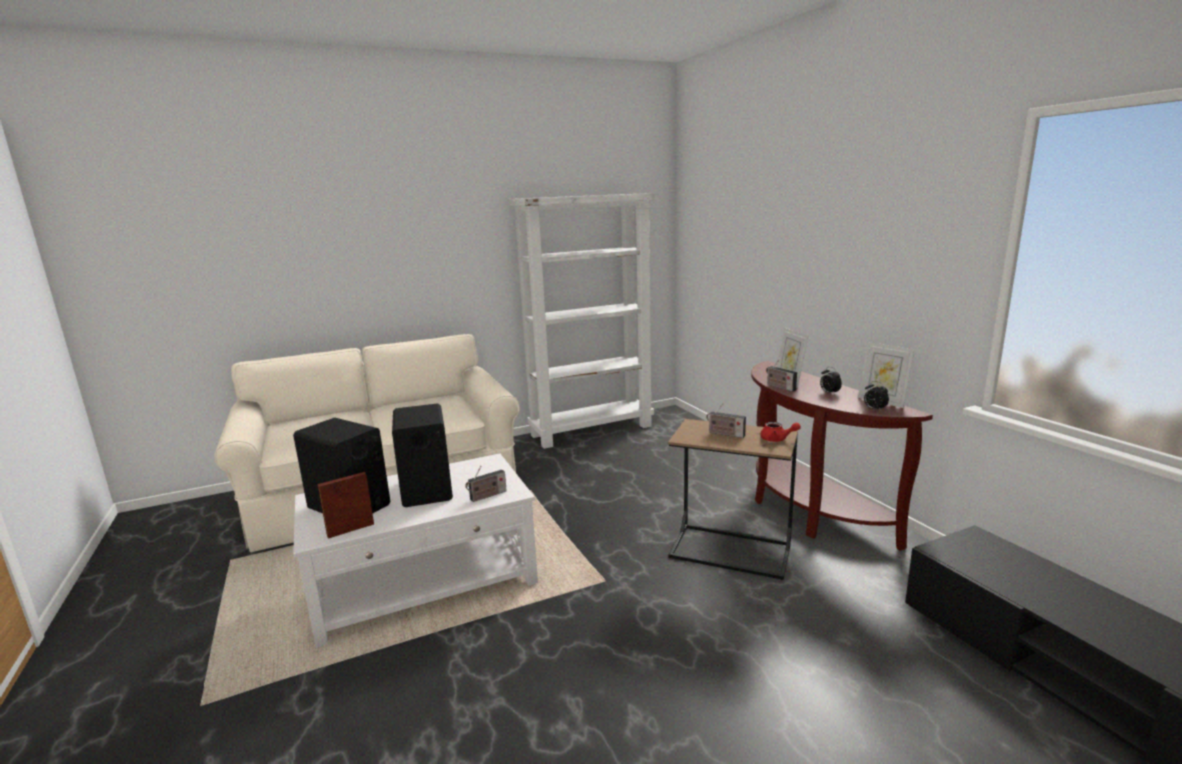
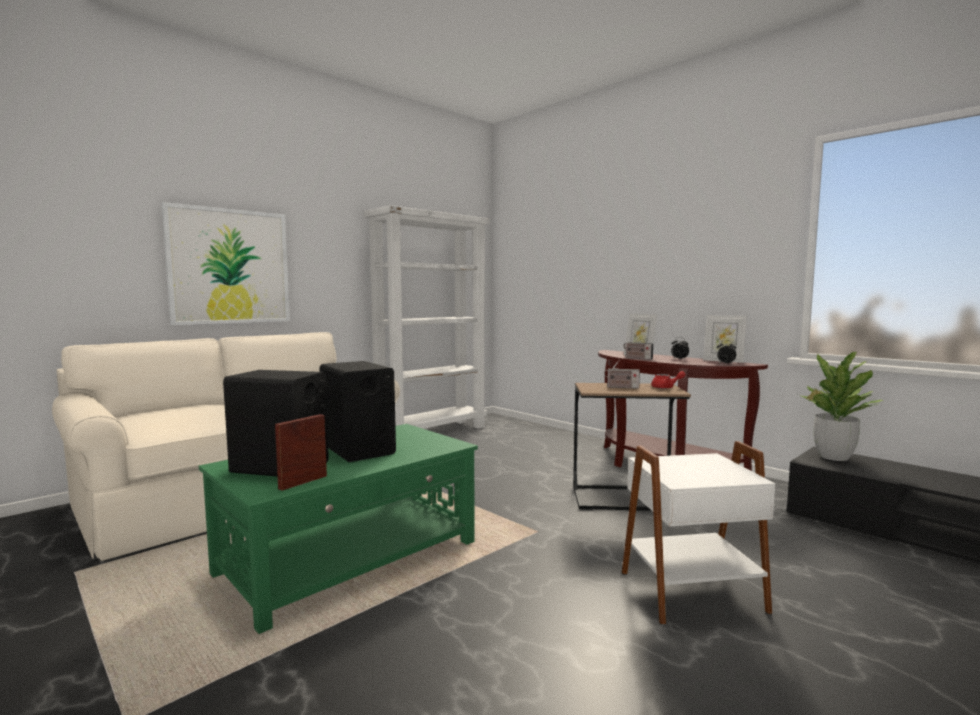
camera: 20 degrees left, 10 degrees down
white coffee table [293,453,538,648] -> green coffee table [199,424,478,634]
radio [465,466,507,502] -> none
none -> picture [161,202,290,325]
none -> white side table [622,441,775,625]
none -> potted plant [800,352,884,461]

